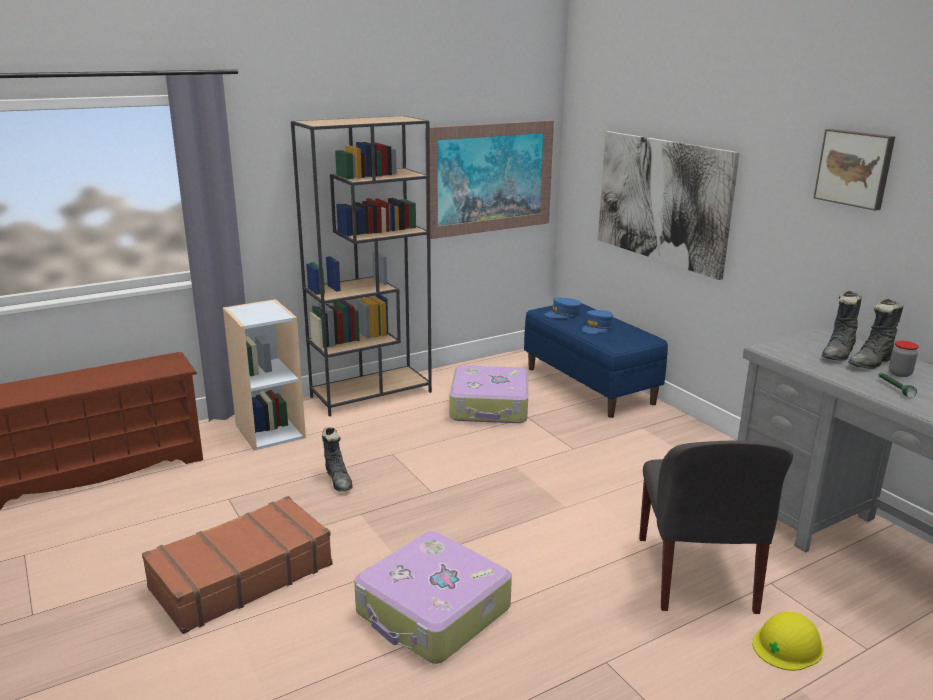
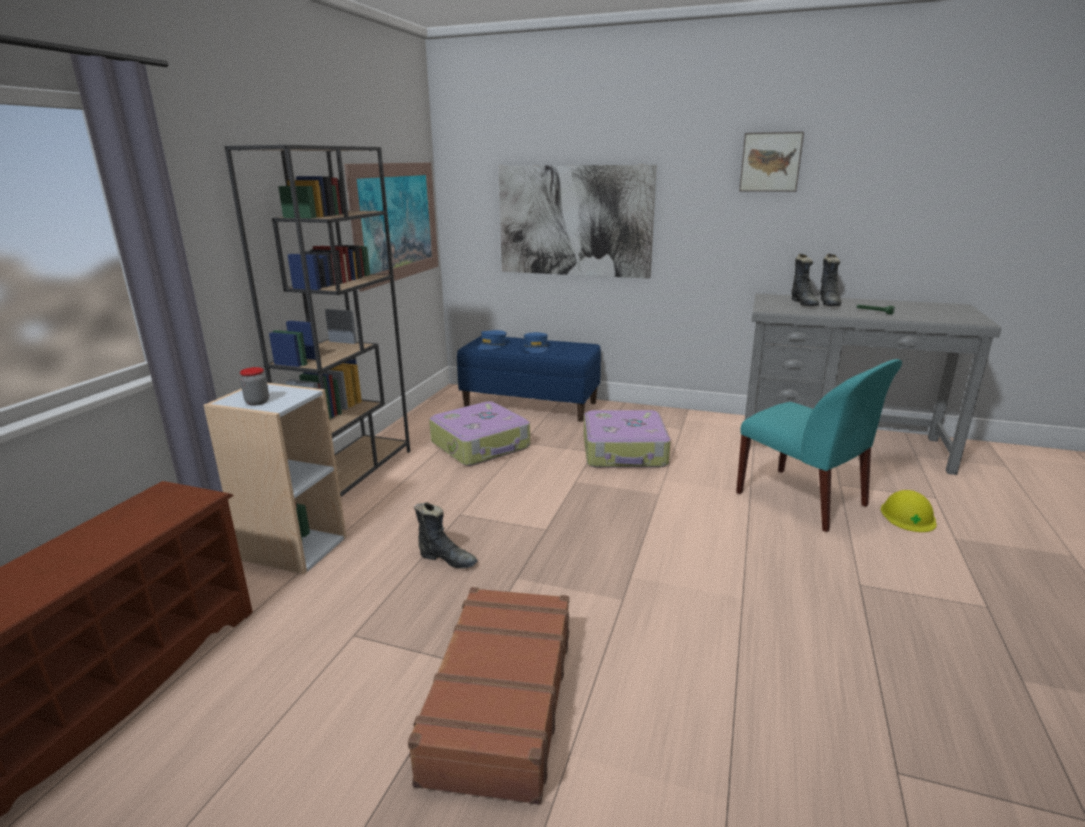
camera: 40 degrees left, 0 degrees up
suitcase [354,531,512,664] -> suitcase moved to [584,410,671,468]
grey chair [639,441,793,614] -> turquoise chair [736,359,902,532]
jar [889,341,919,377] -> jar moved to [240,367,269,406]

